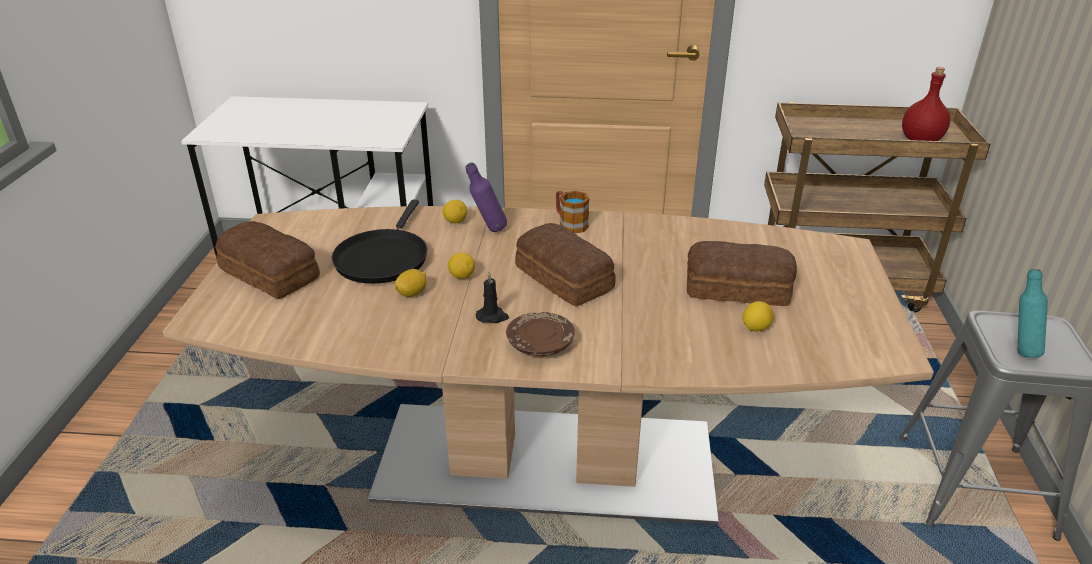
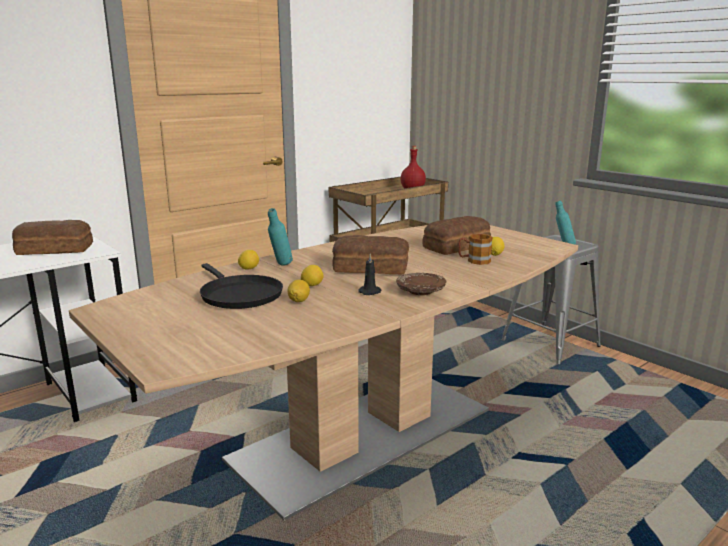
camera: 45 degrees left, 15 degrees down
bread [215,221,320,299] -> bread moved to [12,220,93,255]
purple bottle [466,162,507,232] -> turquoise bottle [268,208,293,266]
mug [556,191,590,233] -> mug moved to [458,234,493,265]

